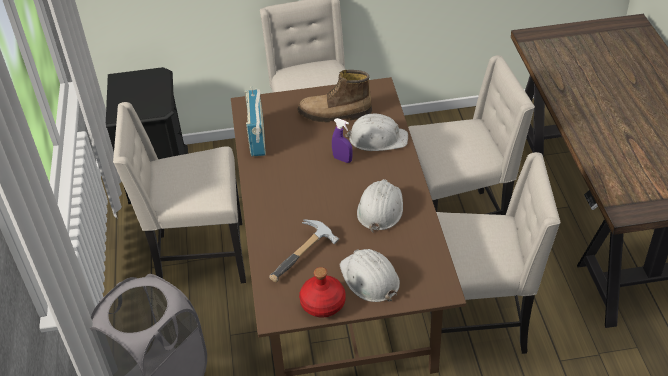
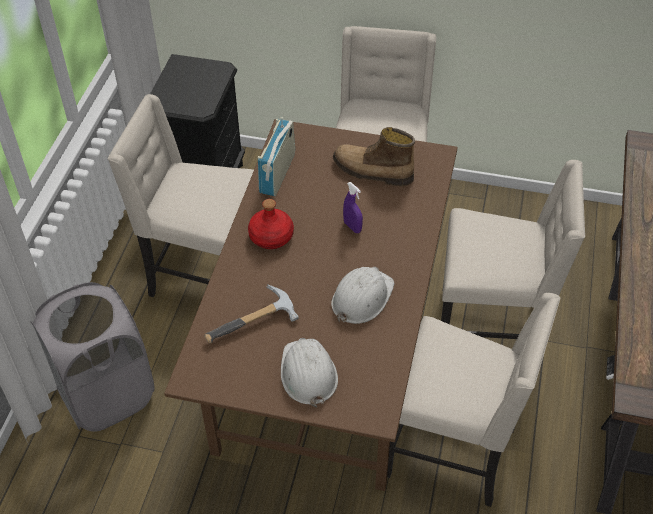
camera: 20 degrees right, 5 degrees up
red bottle [299,267,346,317] -> red bottle moved to [248,199,294,249]
white hard hat [345,114,408,151] -> none

